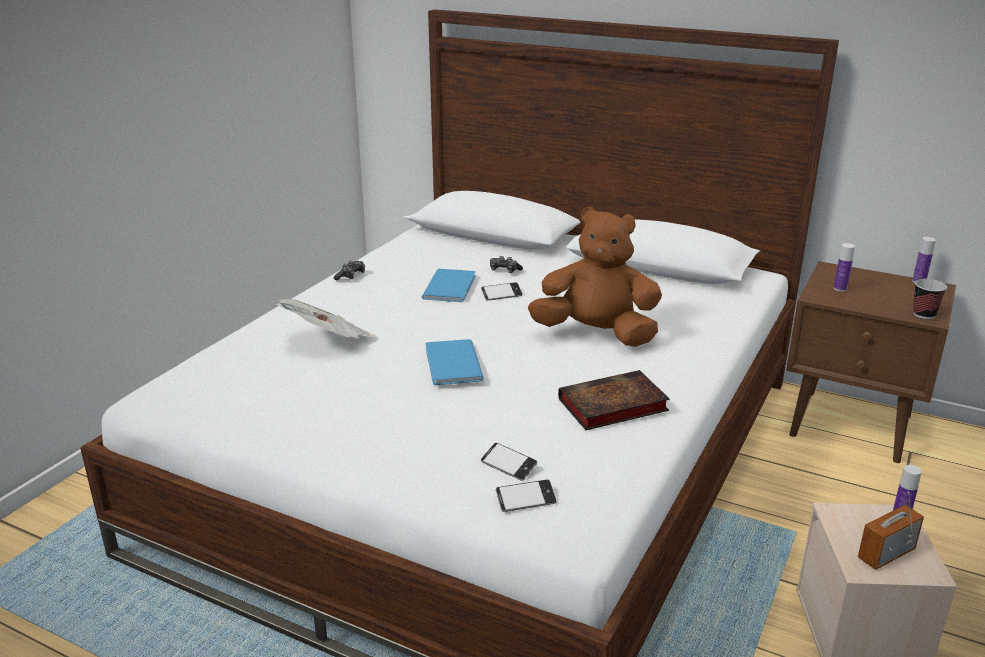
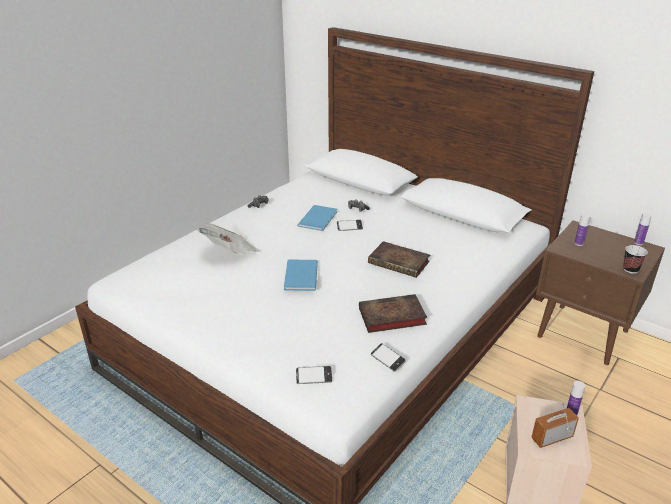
camera: 10 degrees right, 5 degrees up
phone [481,443,537,481] -> phone moved to [371,343,406,372]
brown plush toy [528,206,662,347] -> book [368,241,430,278]

